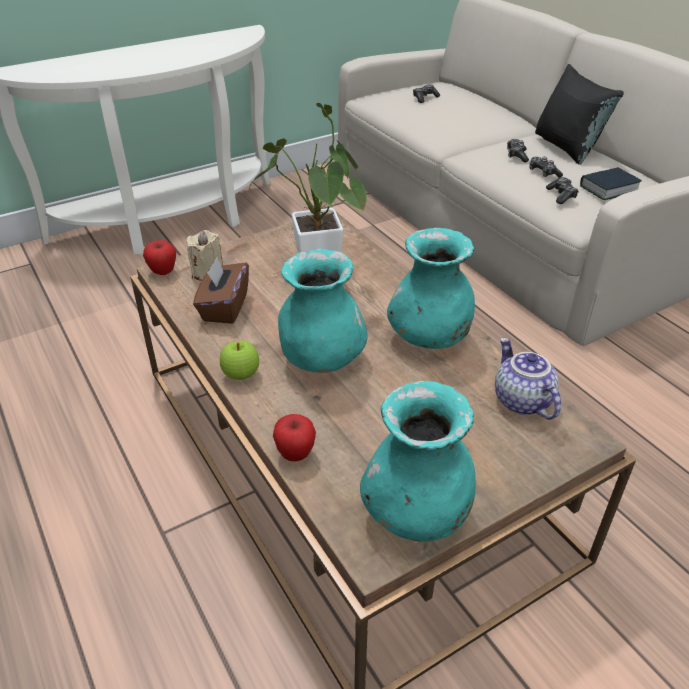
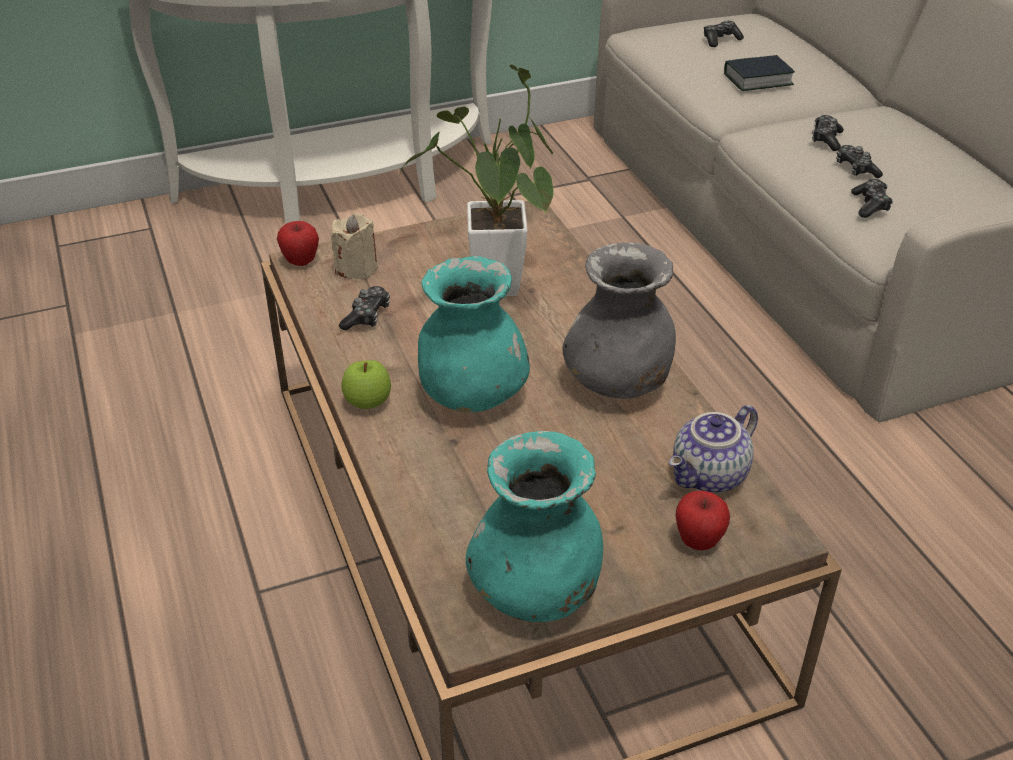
camera: 10 degrees right, 0 degrees up
brown tissue box [193,257,249,324] -> game controller [339,286,390,330]
apple [273,414,316,461] -> apple moved to [676,490,730,550]
turquoise vase [387,228,475,349] -> grey vase [562,242,676,399]
teapot [495,337,561,420] -> teapot turned 120 degrees counterclockwise [669,405,758,493]
black pillow [535,64,624,165] -> none
book [580,167,642,200] -> book moved to [724,55,795,91]

